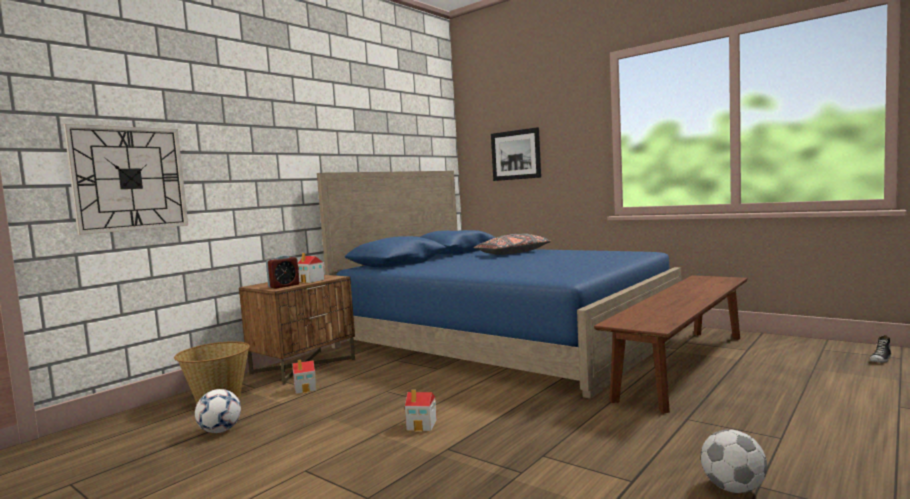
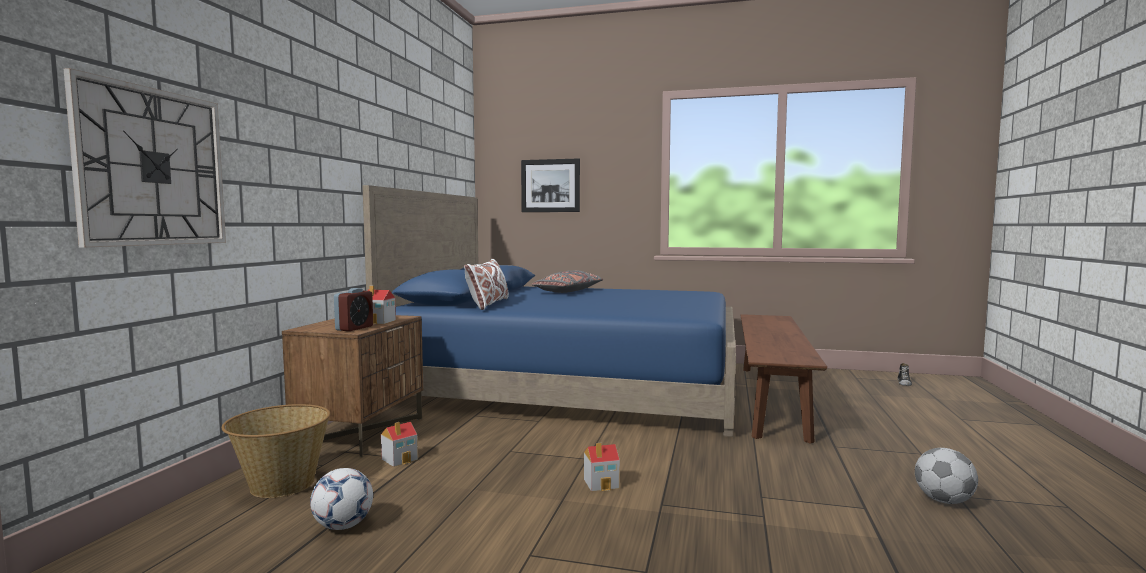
camera: 25 degrees left, 0 degrees up
none -> white pillow [464,259,509,310]

